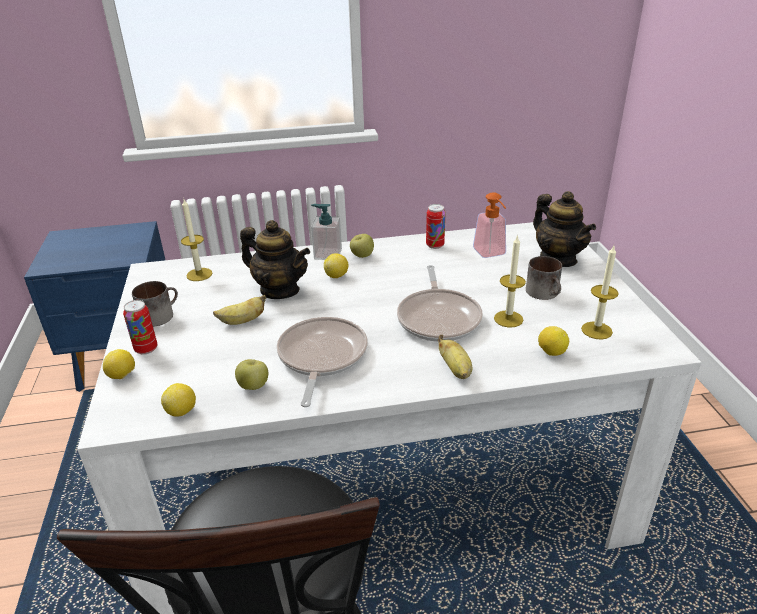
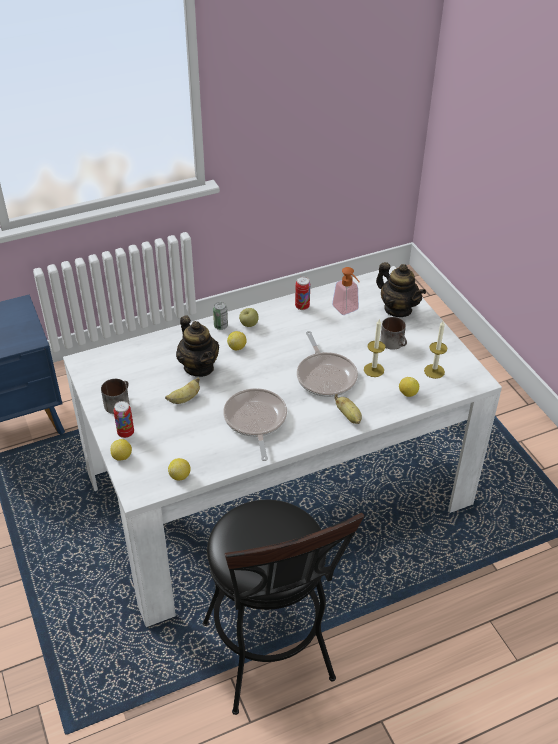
camera: 15 degrees left, 10 degrees up
candle [181,199,212,281] -> none
apple [235,359,268,390] -> none
teapot [240,220,310,299] -> teapot turned 45 degrees clockwise [176,315,219,377]
soap dispenser [311,204,342,260] -> can [213,302,228,330]

